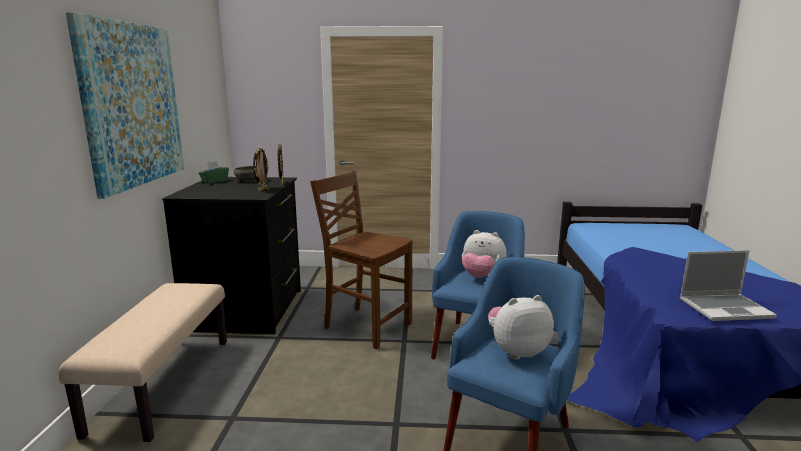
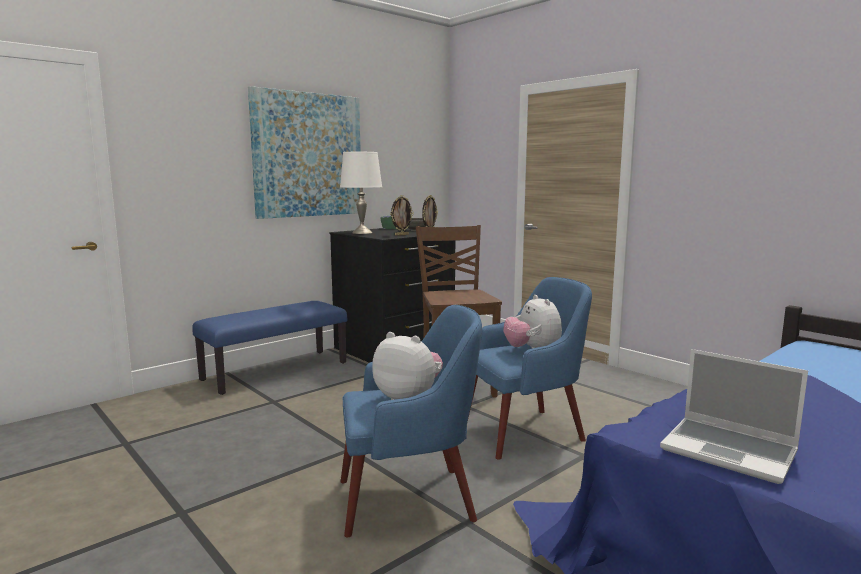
camera: 45 degrees right, 5 degrees down
beige bench [58,283,227,442] -> blue bench [192,301,347,395]
none -> white table lamp [340,152,382,234]

